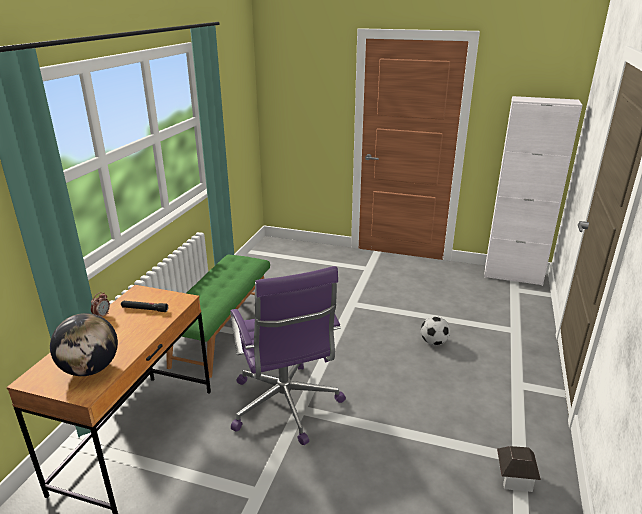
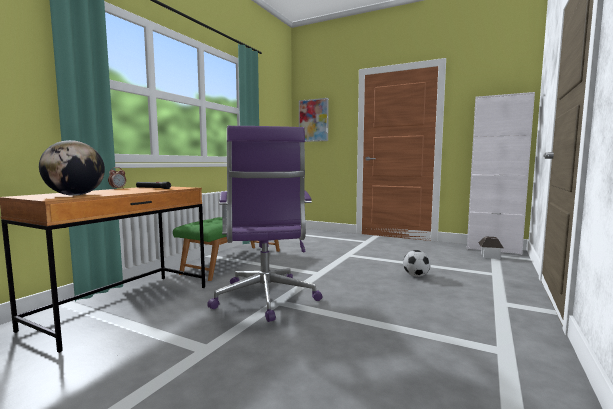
camera: 10 degrees right, 20 degrees down
toy house [497,446,541,492] -> toy house moved to [478,236,503,259]
none -> picture [299,98,329,142]

